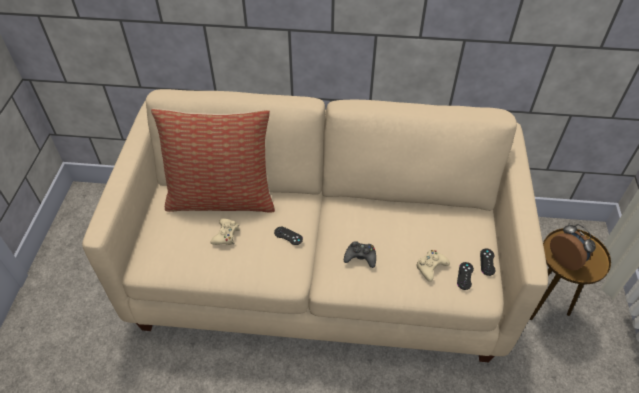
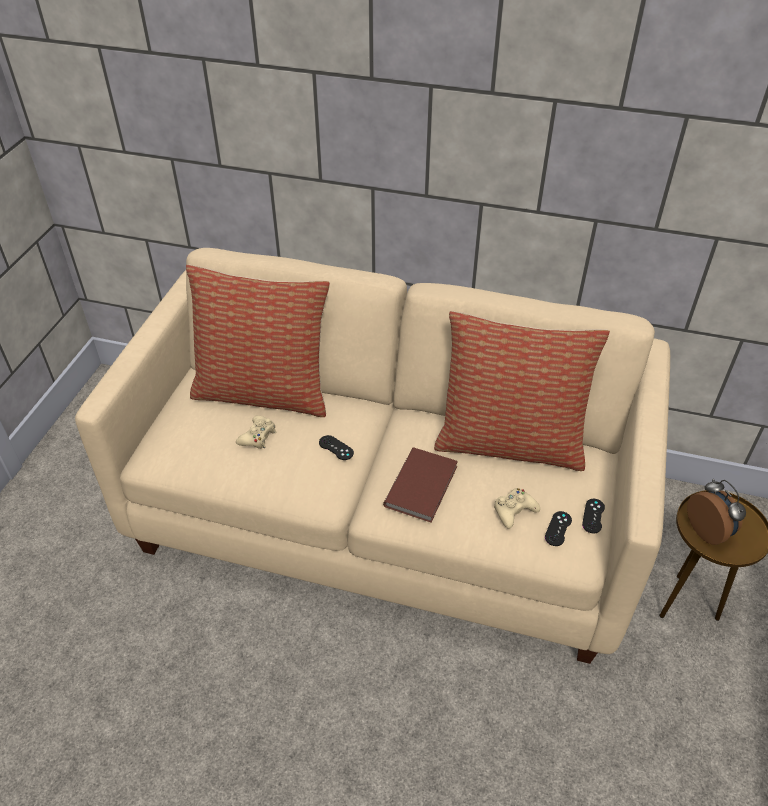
camera: 10 degrees right, 5 degrees down
black game controller [344,241,376,268] -> brown book [383,448,458,523]
none -> pillow [434,311,610,471]

